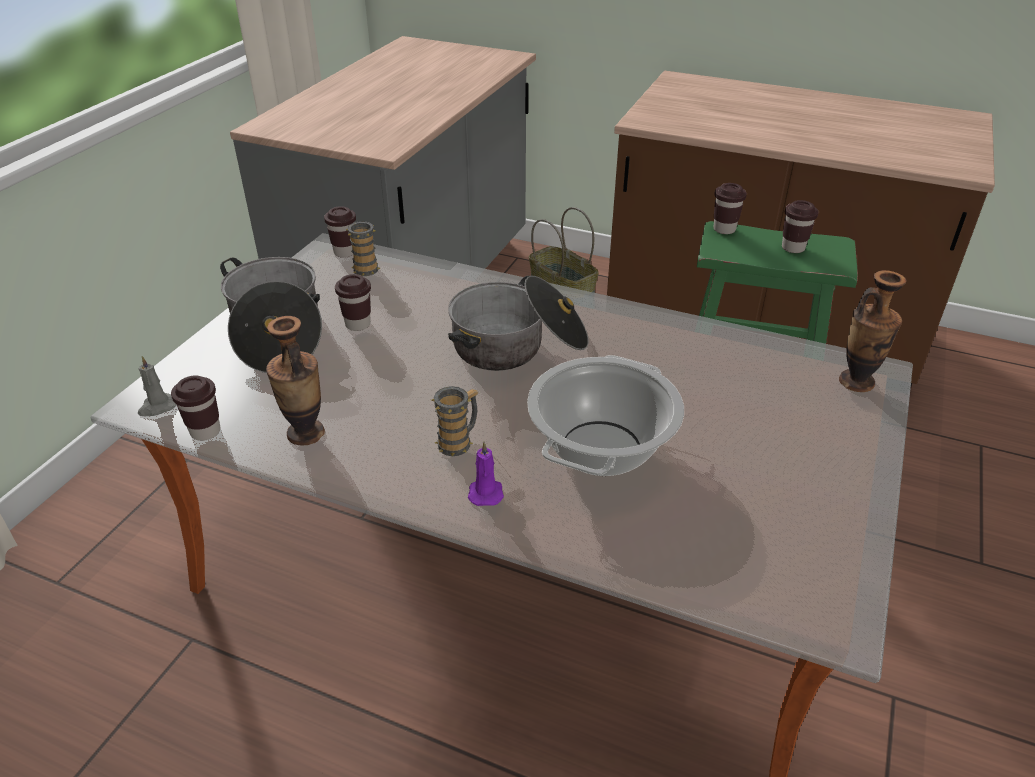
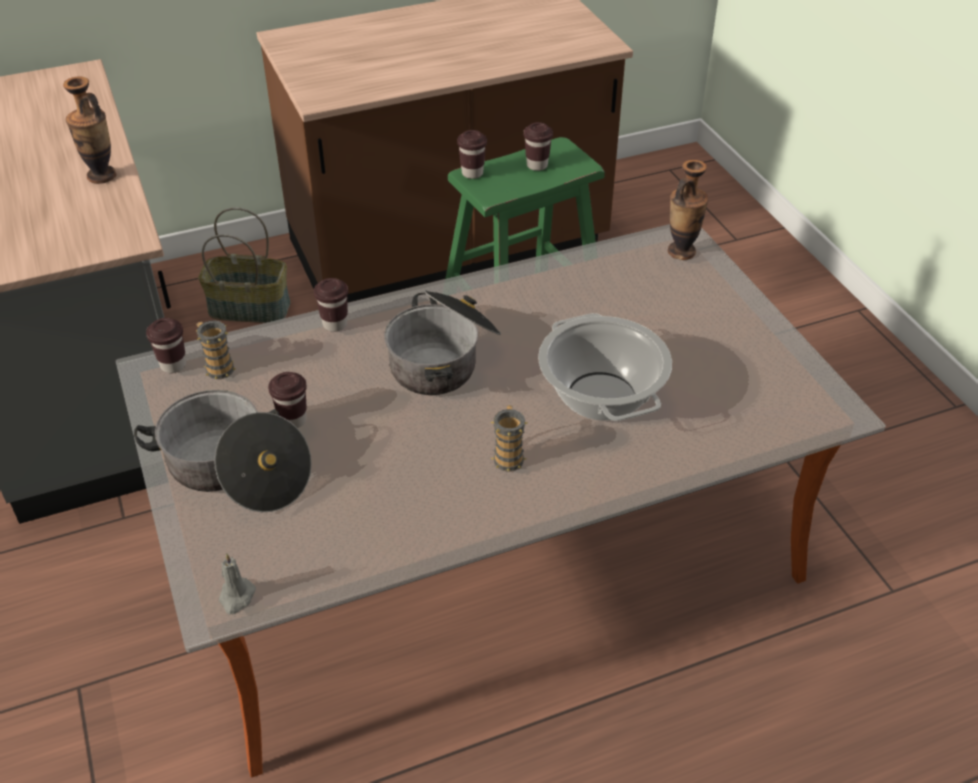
camera: 45 degrees left, 5 degrees up
brown cup [171,375,221,441] -> brown cup moved to [314,278,348,332]
vase [266,316,325,446] -> vase moved to [63,77,117,184]
purple candle [468,441,504,506] -> none

